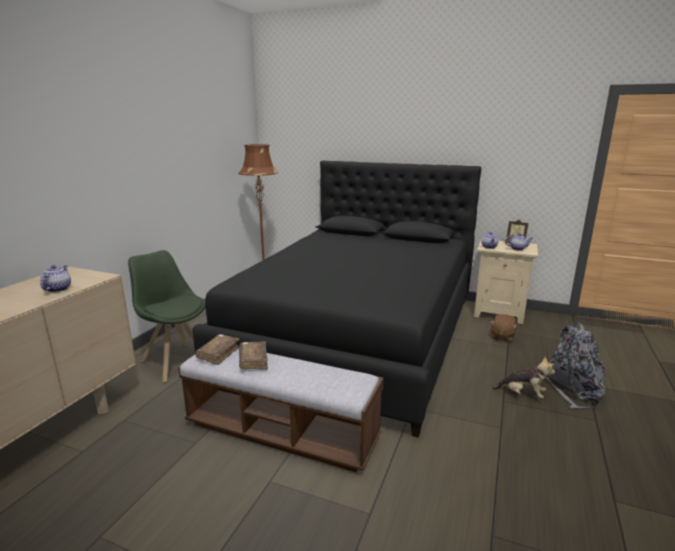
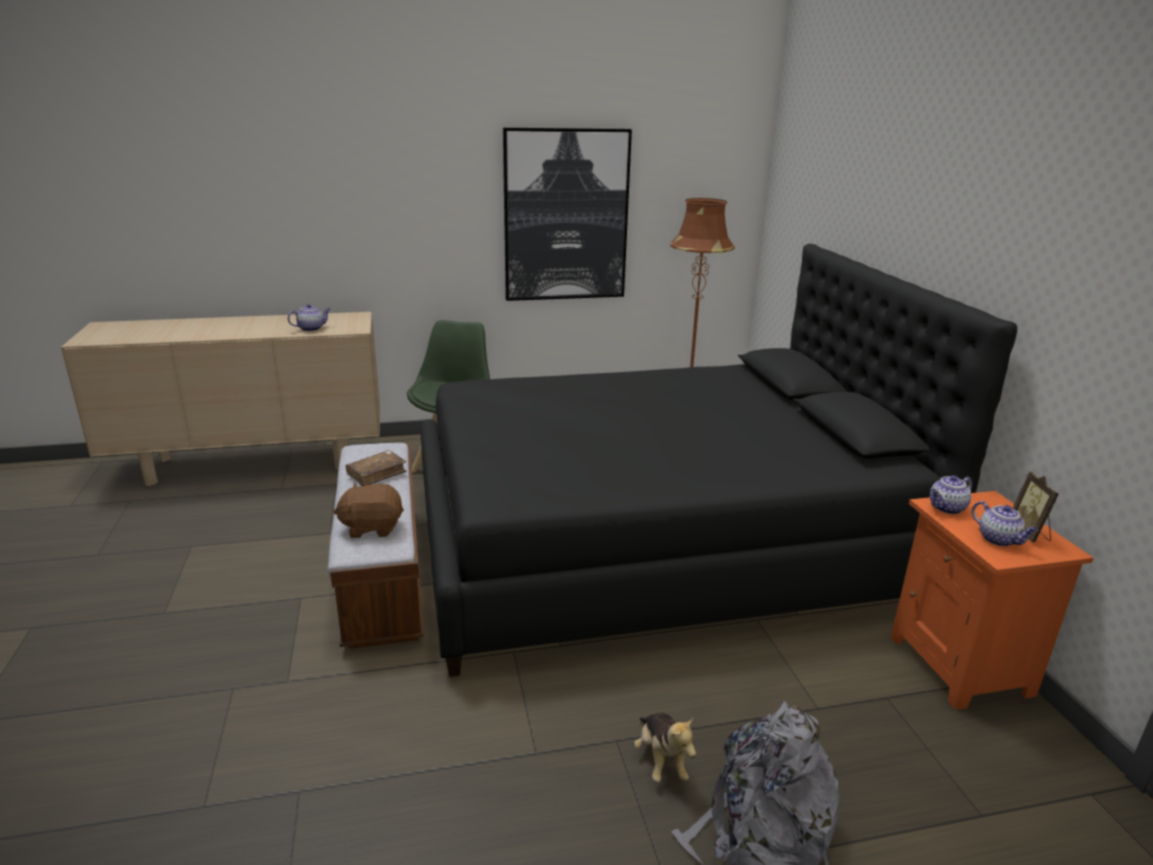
camera: 55 degrees right, 5 degrees up
brown book [195,334,240,365] -> none
beige nightstand [474,239,538,324] -> orange nightstand [891,491,1094,710]
brown plush toy [490,314,517,342] -> brown plush toy moved to [333,483,404,538]
none -> picture [503,128,632,301]

